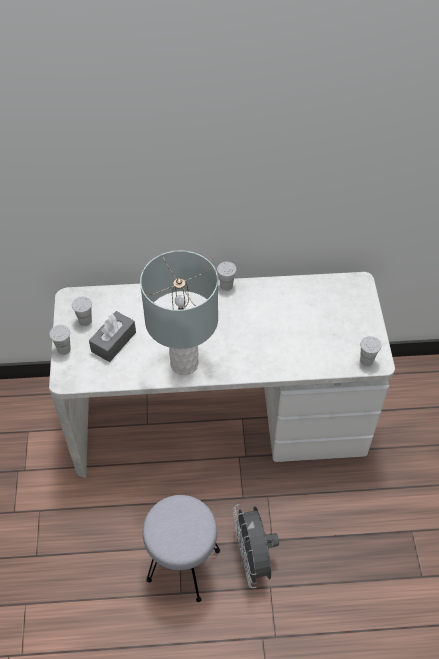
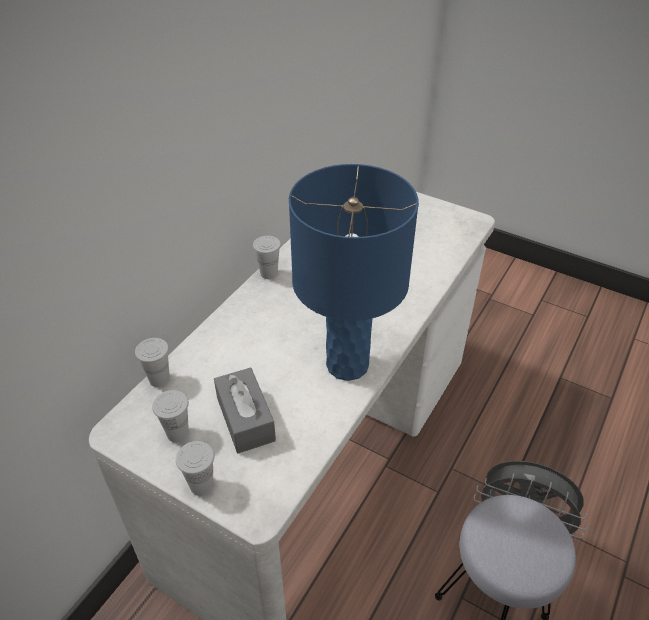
camera: 55 degrees left, 10 degrees down
grey table lamp [140,251,218,375] -> blue table lamp [289,164,419,381]
white cup [360,336,381,366] -> white cup moved to [135,338,170,387]

